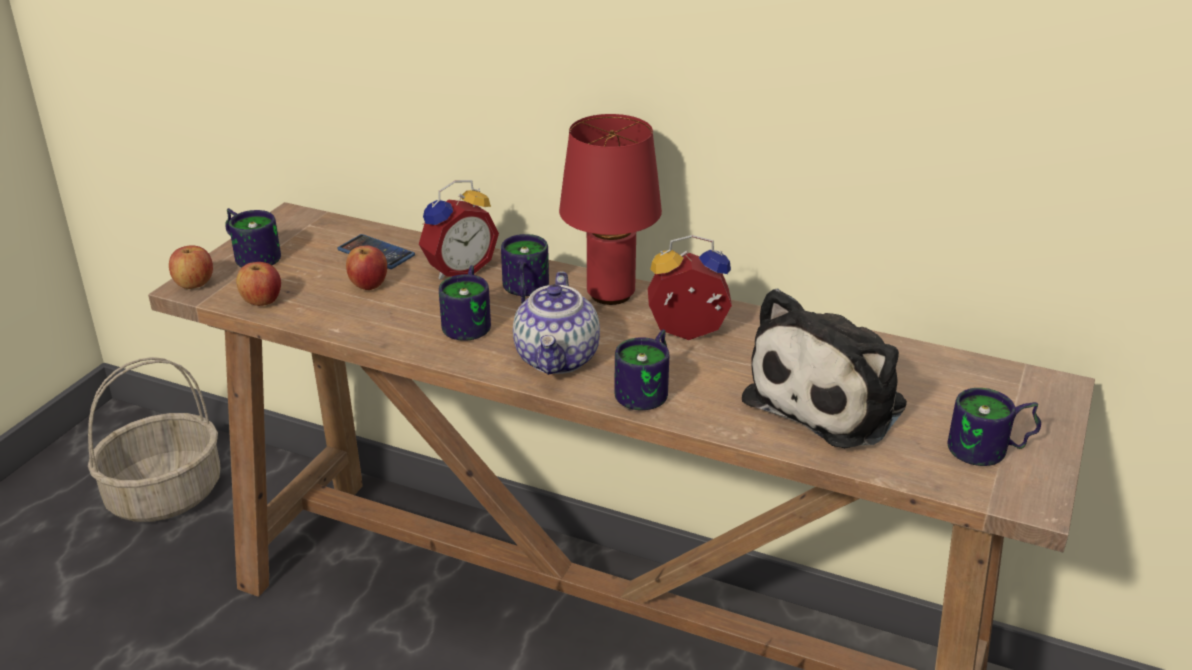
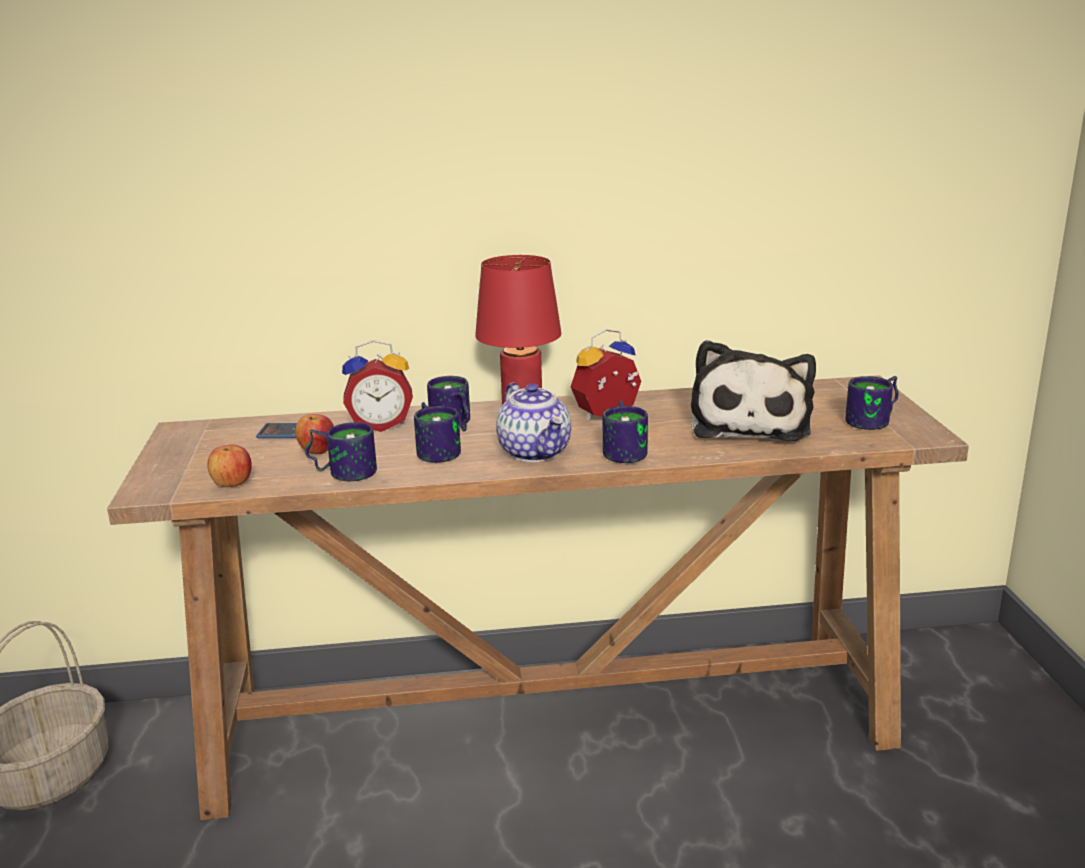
camera: 30 degrees left, 10 degrees down
apple [169,245,213,289] -> none
mug [225,208,281,267] -> mug moved to [305,422,377,481]
alarm clock [419,180,499,280] -> alarm clock turned 60 degrees clockwise [342,340,413,432]

